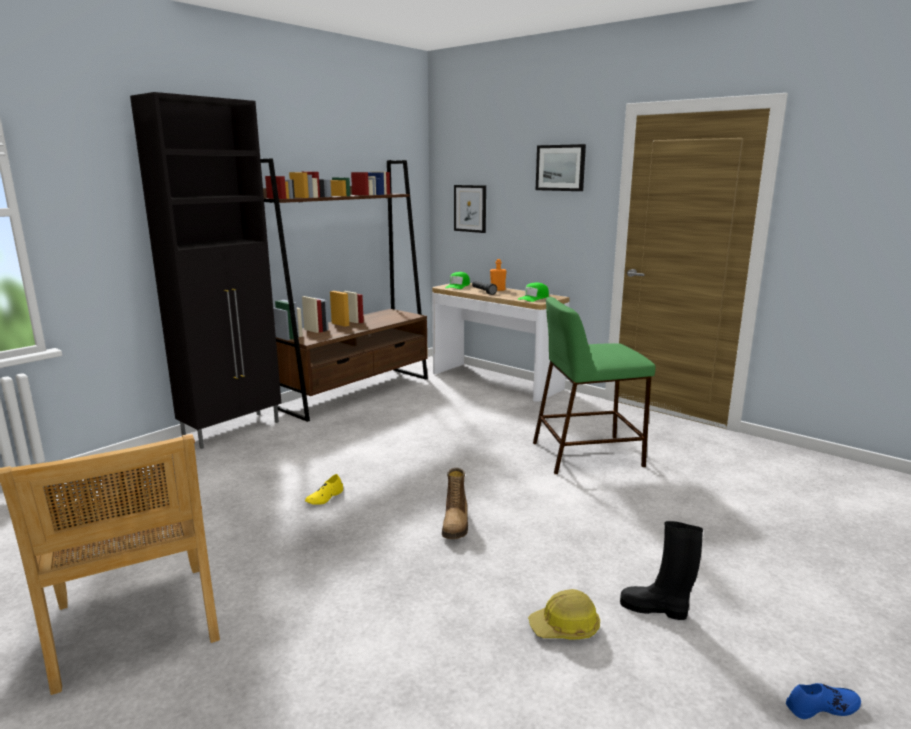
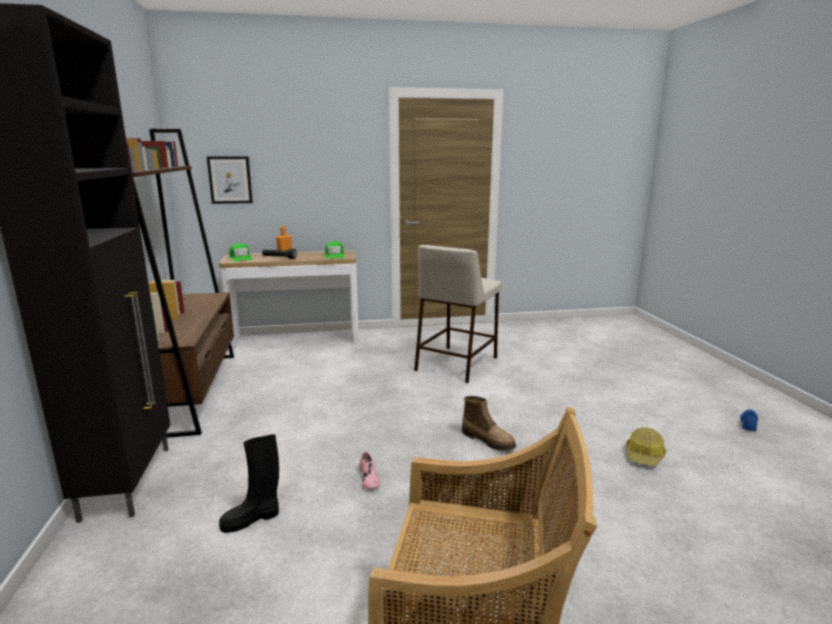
camera: 50 degrees left, 0 degrees up
yellow shoe [305,474,343,505] -> pink shoe [359,451,380,489]
green stool [533,297,655,474] -> beige stool [414,245,502,383]
picture [536,144,586,191] -> none
black boot [620,521,703,620] -> black boot moved to [219,434,279,533]

